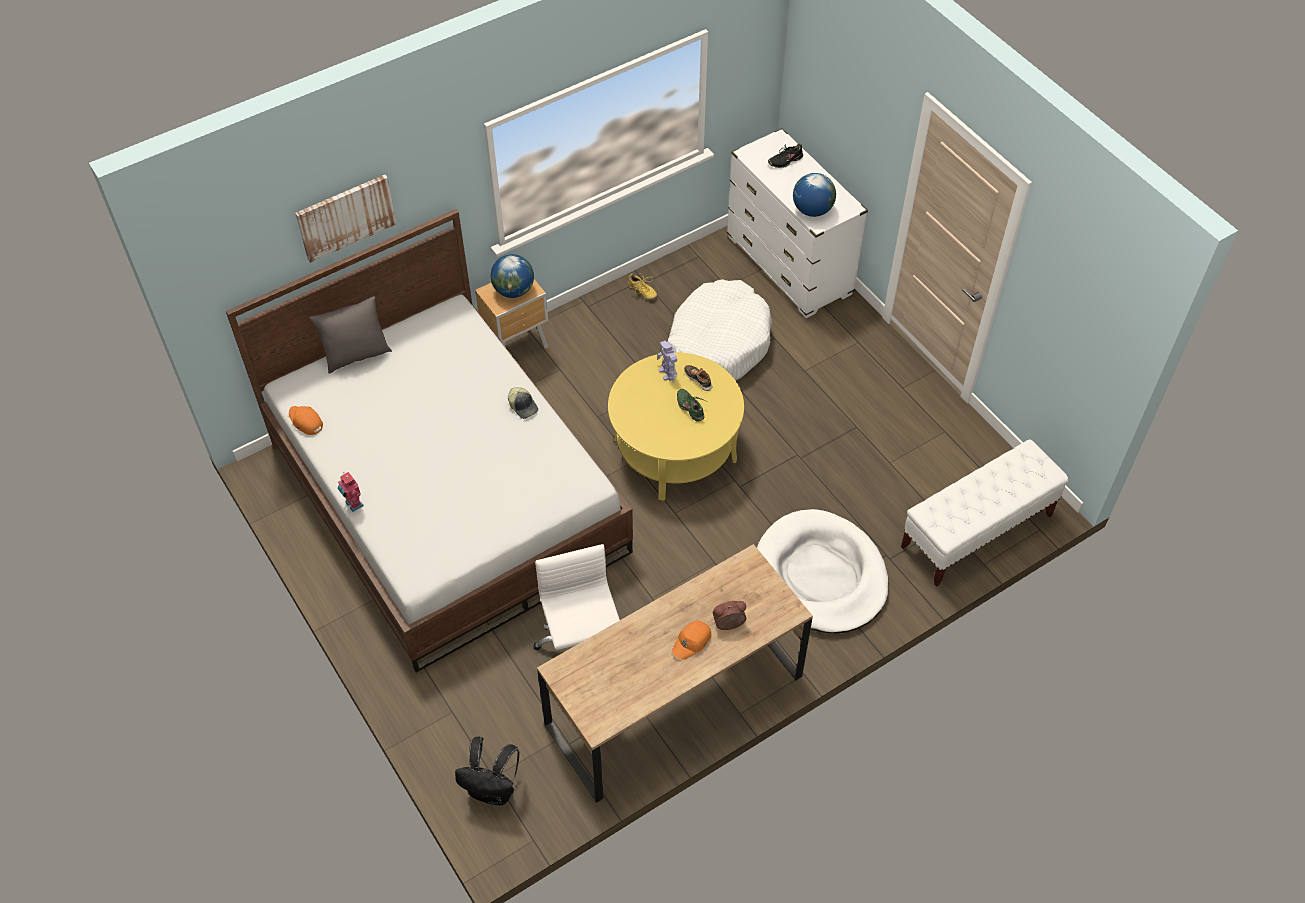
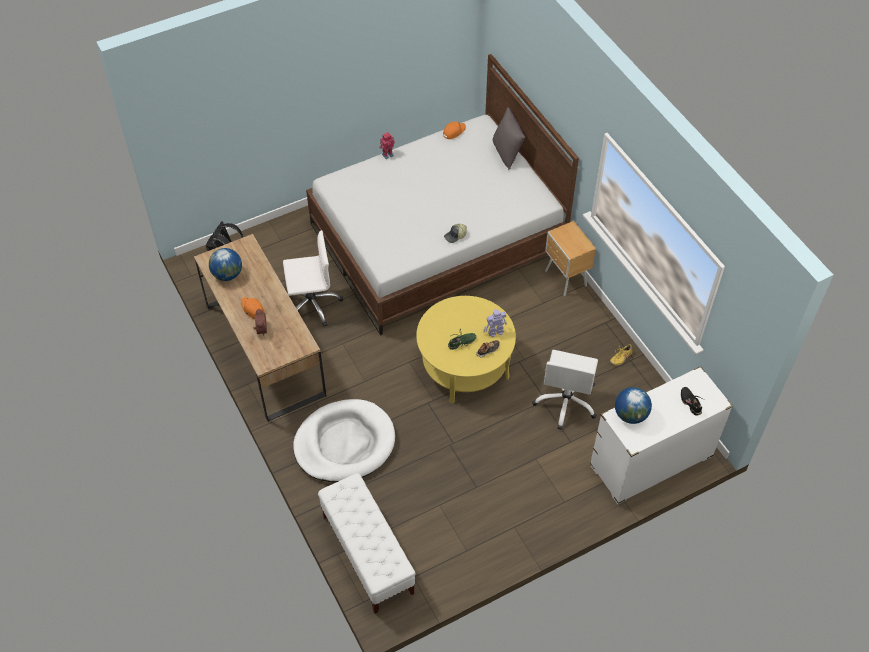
camera: 95 degrees right, 0 degrees up
picture [295,175,397,263] -> none
globe [490,254,534,298] -> globe moved to [209,248,242,281]
white dog bed [668,280,772,380] -> white office chair [532,350,598,430]

